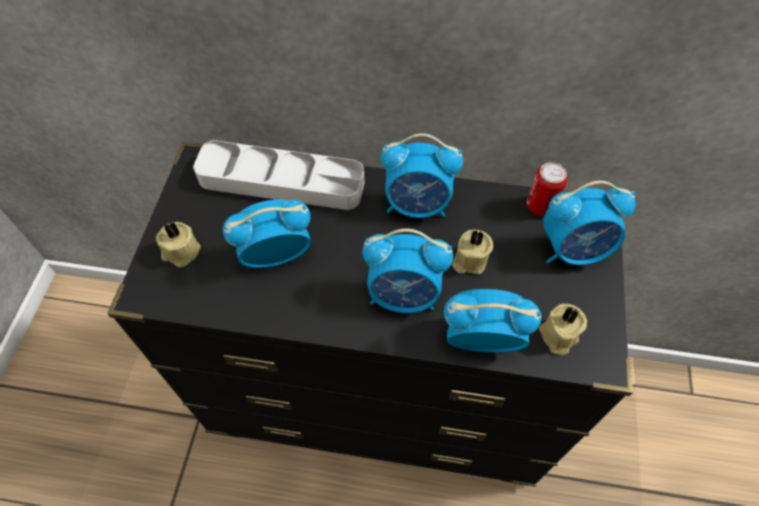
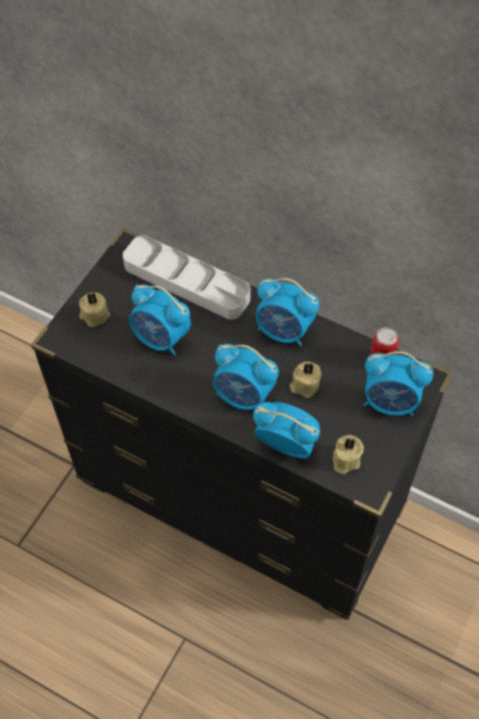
camera: 20 degrees right, 0 degrees up
alarm clock [223,200,311,268] -> alarm clock turned 150 degrees counterclockwise [129,284,191,356]

